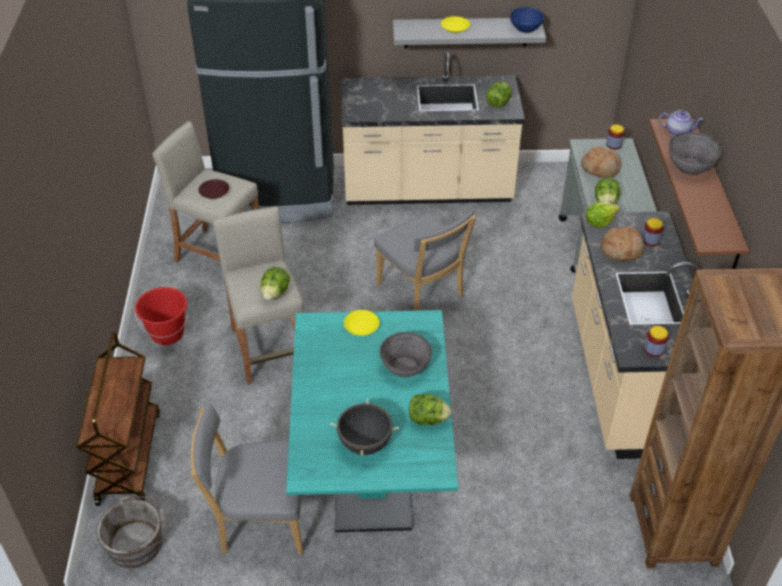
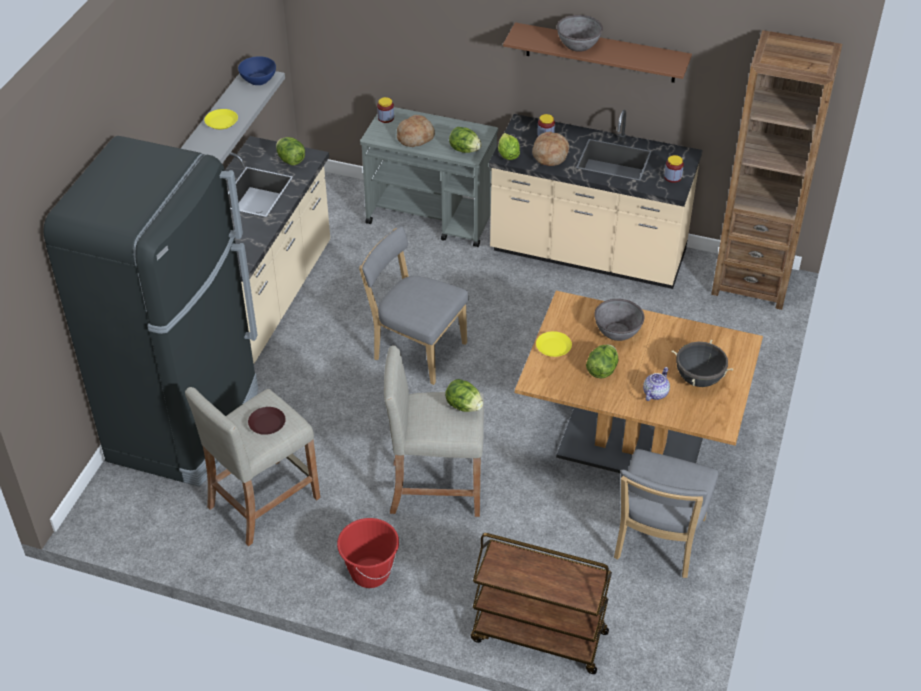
camera: 70 degrees left, 0 degrees up
grey bucket [96,496,168,568] -> none
turquoise dining table [286,310,458,532] -> brown dining table [515,291,763,473]
grey chair [374,210,476,311] -> grey chair turned 135 degrees counterclockwise [359,226,469,385]
lettuce [409,394,451,425] -> lettuce moved to [586,344,618,378]
teapot [658,110,703,136] -> teapot moved to [643,367,670,401]

